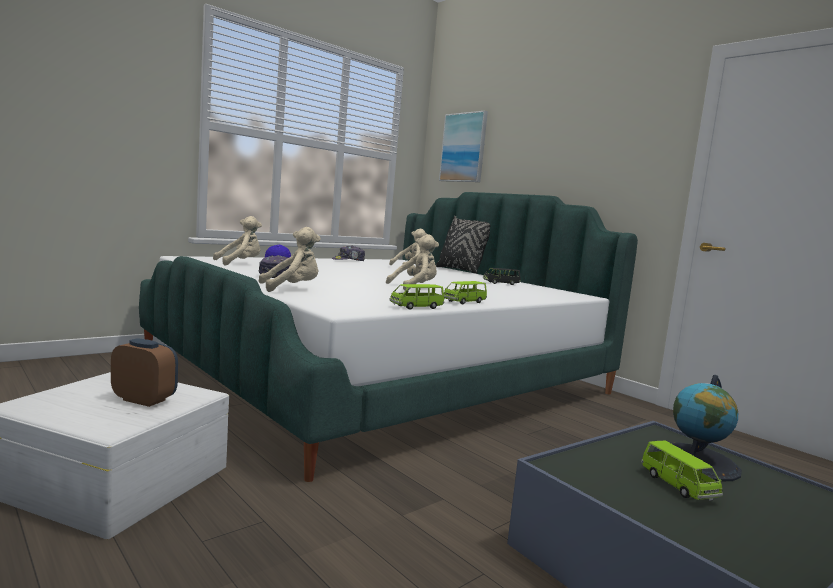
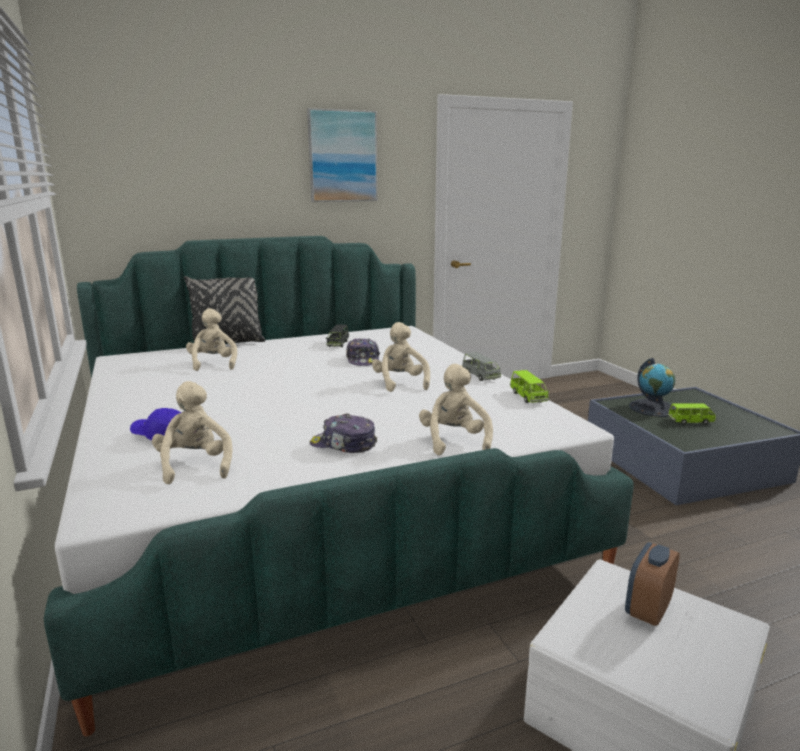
camera: 70 degrees left, 10 degrees up
cap [332,246,365,261] -> cap moved to [346,338,380,366]
picture [439,111,488,182] -> picture moved to [307,108,378,202]
green toy car [444,281,487,304] -> grey toy car [462,352,501,381]

